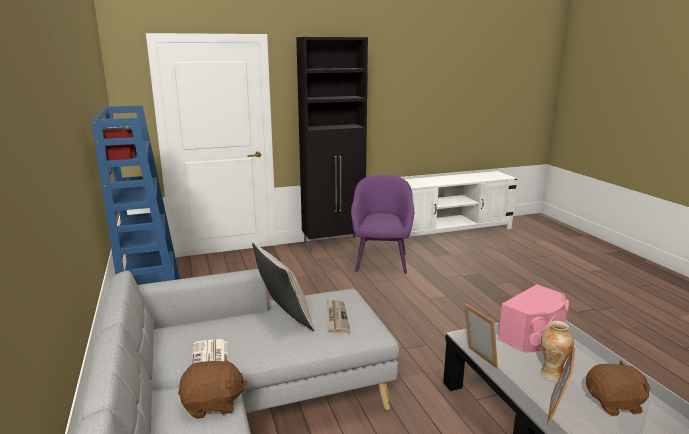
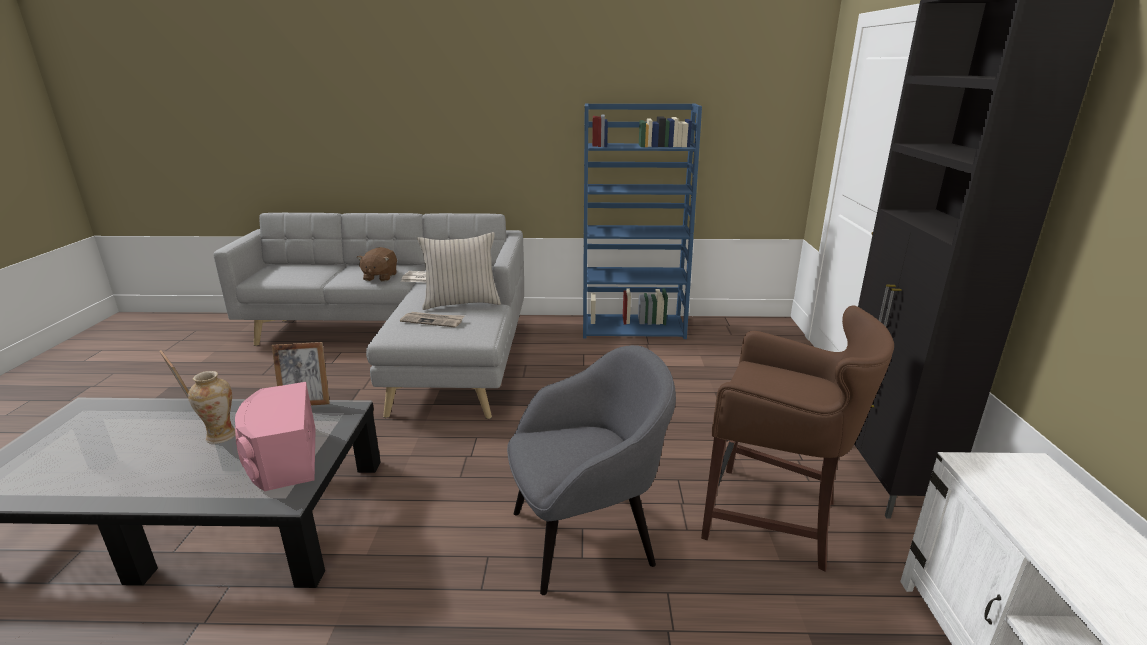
camera: 110 degrees right, 5 degrees up
purple armchair [351,175,414,274] -> brown stool [701,305,894,572]
brown plush toy [586,360,651,416] -> none
none -> grey armchair [507,345,676,595]

